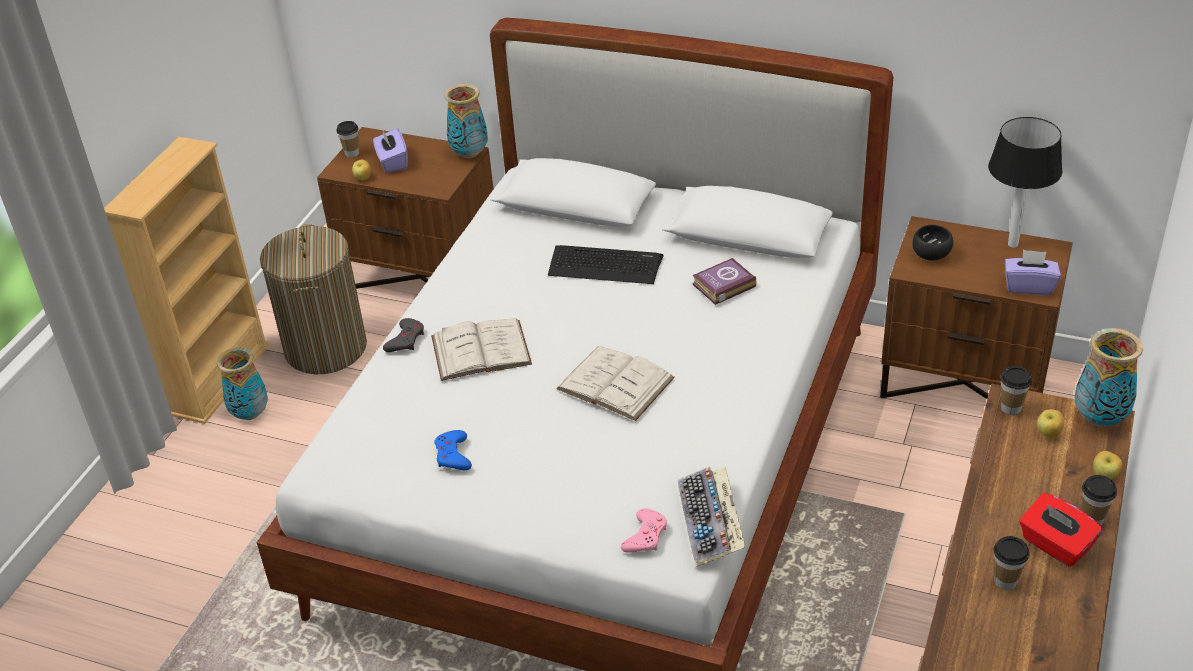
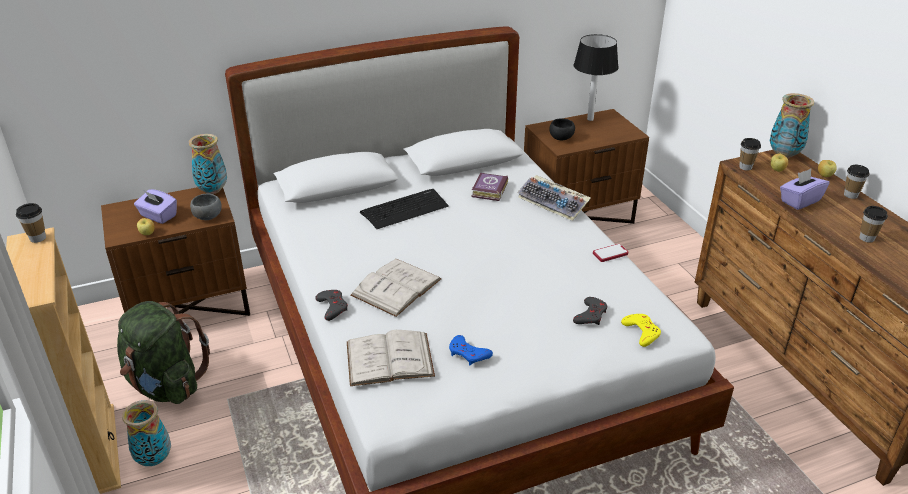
camera: 45 degrees left, 5 degrees down
laundry basket [260,224,367,375] -> green backpack [117,301,210,404]
cup [336,121,359,158] -> cup moved to [16,203,46,243]
white book [556,346,675,421] -> white book moved to [347,330,435,386]
pink game controller [621,509,667,553] -> yellow game controller [621,314,661,347]
keyboard [678,466,745,567] -> keyboard moved to [517,175,591,221]
purple tissue box [1005,250,1061,295] -> purple tissue box moved to [780,169,829,210]
red tissue box [1019,493,1103,567] -> none
none -> grey bowl [190,194,222,220]
none -> grey game controller [573,297,607,325]
none -> phone [593,244,628,262]

